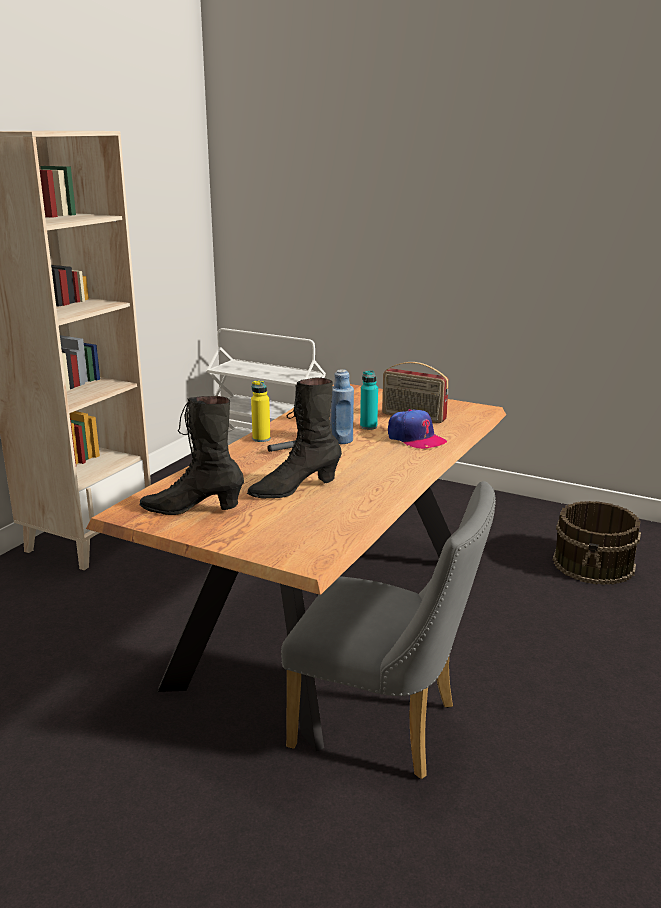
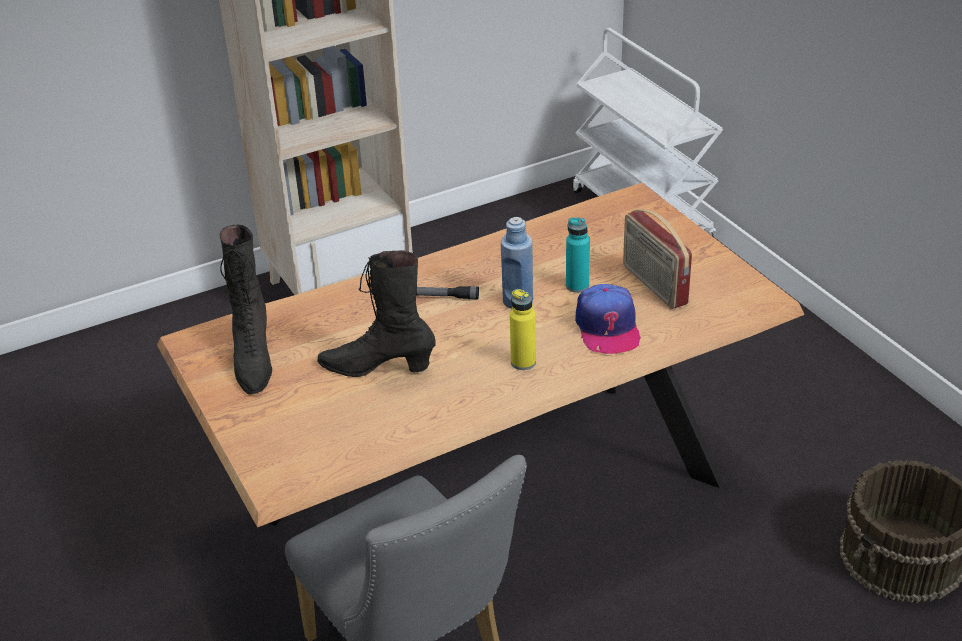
camera: 35 degrees right, 15 degrees up
black boot [140,396,244,515] -> black boot turned 135 degrees counterclockwise [220,225,272,395]
yellow bottle [251,381,270,442] -> yellow bottle moved to [510,289,536,370]

